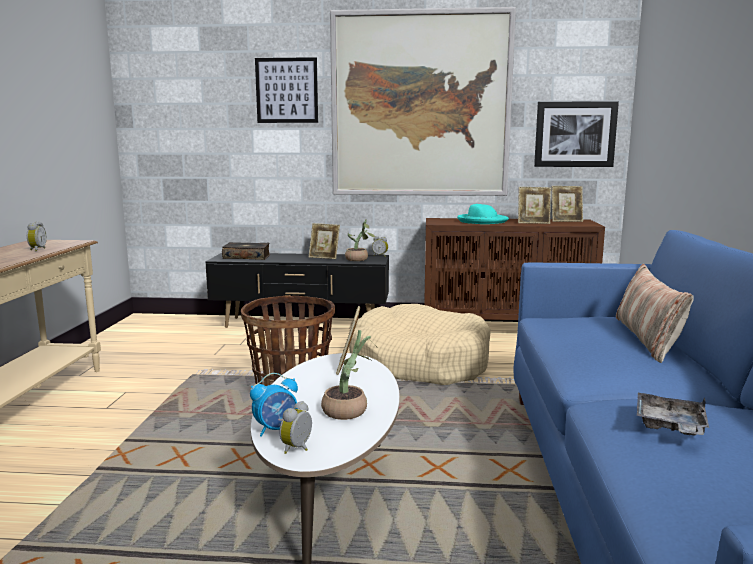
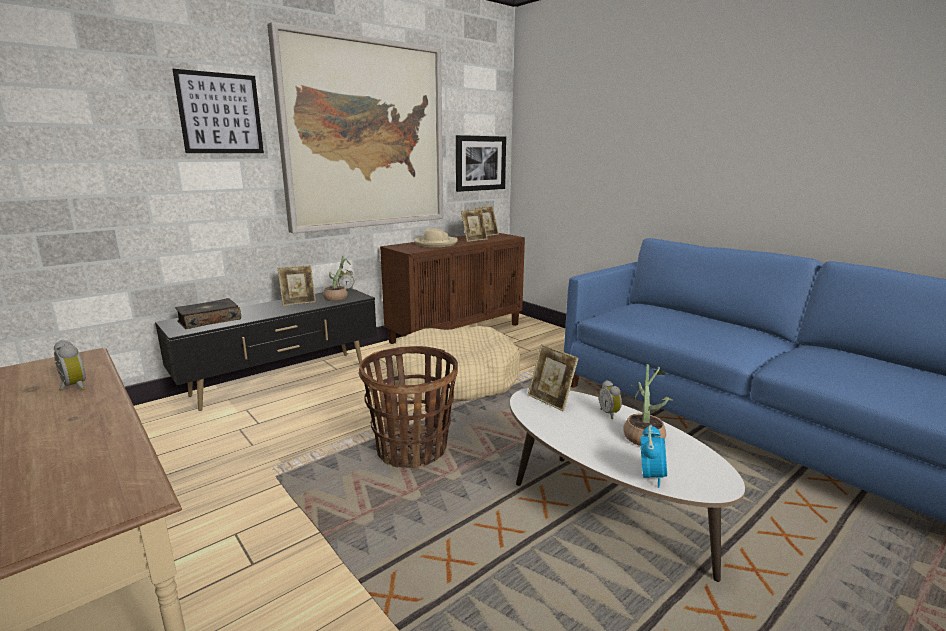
camera: 45 degrees left, 5 degrees up
alarm clock [280,401,312,454] -> alarm clock moved to [599,380,622,419]
turquoise hat [457,204,509,224] -> beige hat [414,228,458,247]
pillow [616,264,694,363] -> none
grey tray [637,393,709,436] -> none

